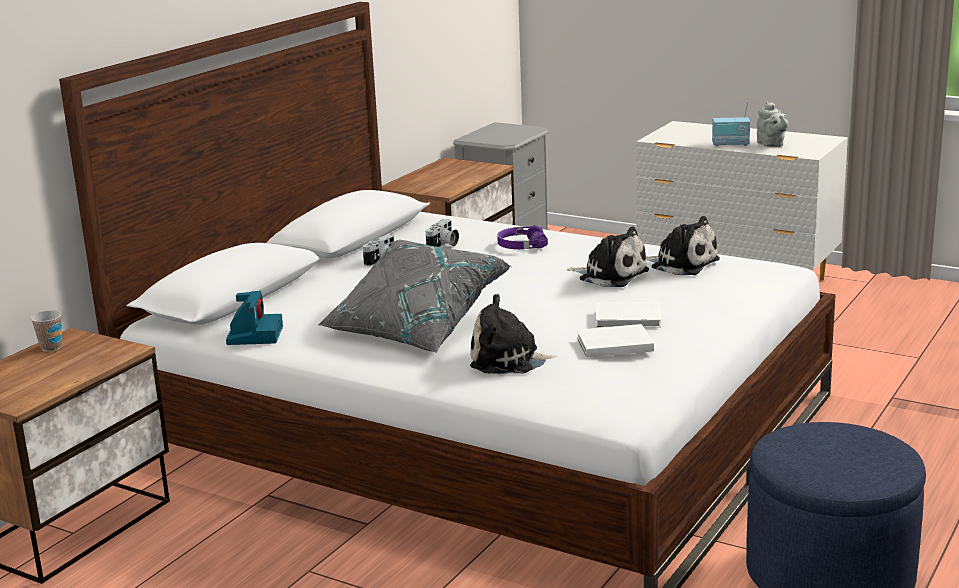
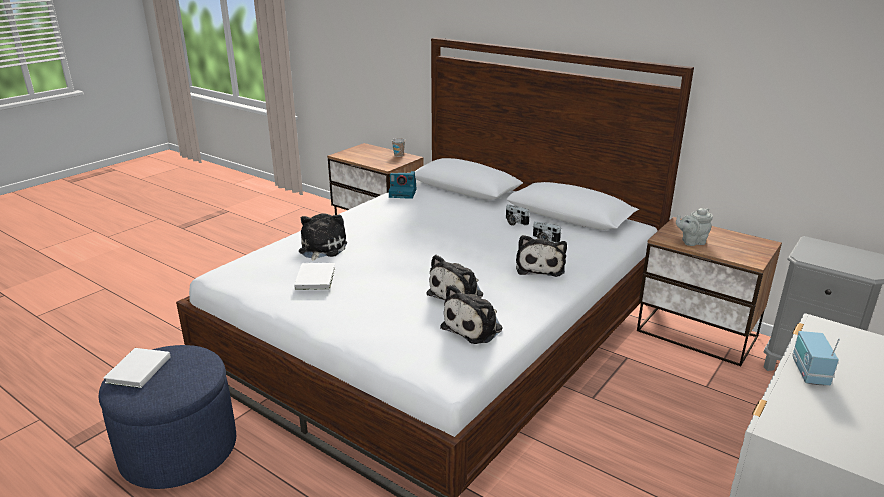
camera: 95 degrees right, 5 degrees up
grey pillow [318,240,511,353] -> none
purple headphones [497,225,548,249] -> plush toy [516,235,567,277]
white book [596,302,661,328] -> white book moved to [103,348,170,388]
grey teapot [757,102,789,147] -> grey teapot moved to [676,208,713,246]

